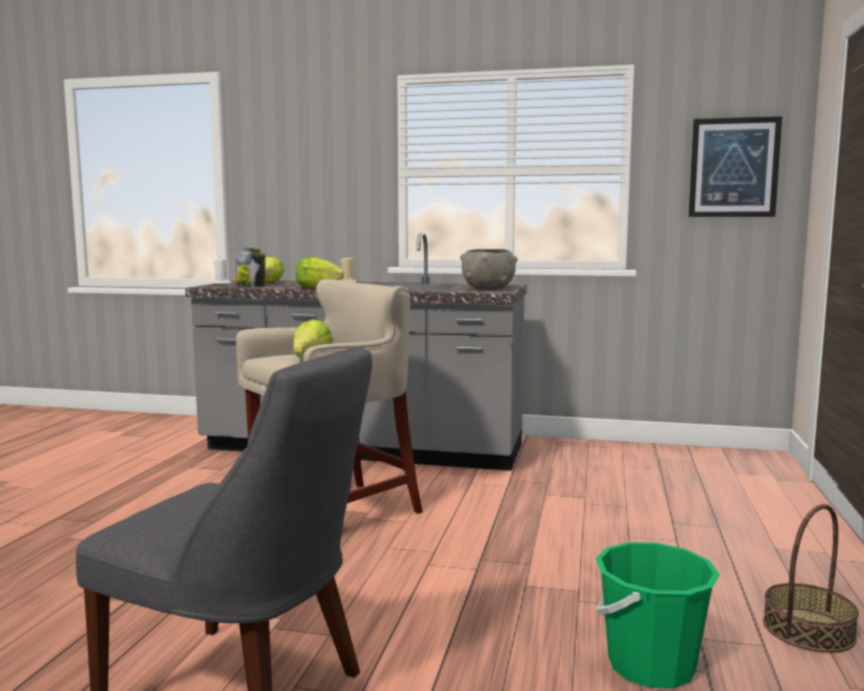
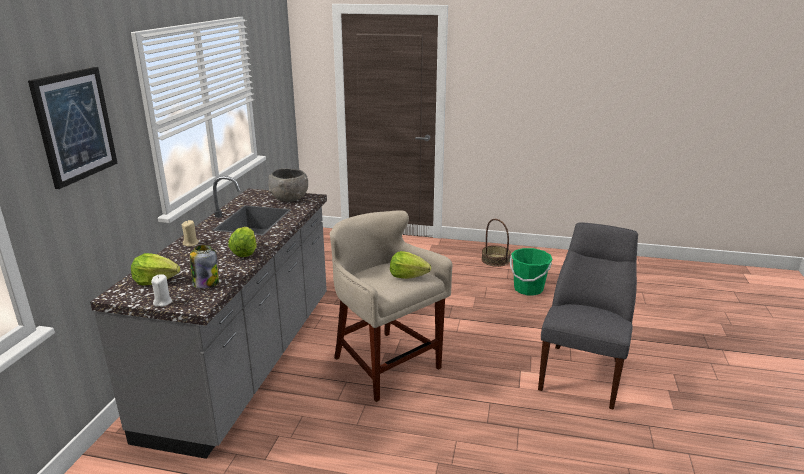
camera: 90 degrees left, 15 degrees up
picture [688,116,782,217] -> picture moved to [28,67,118,189]

